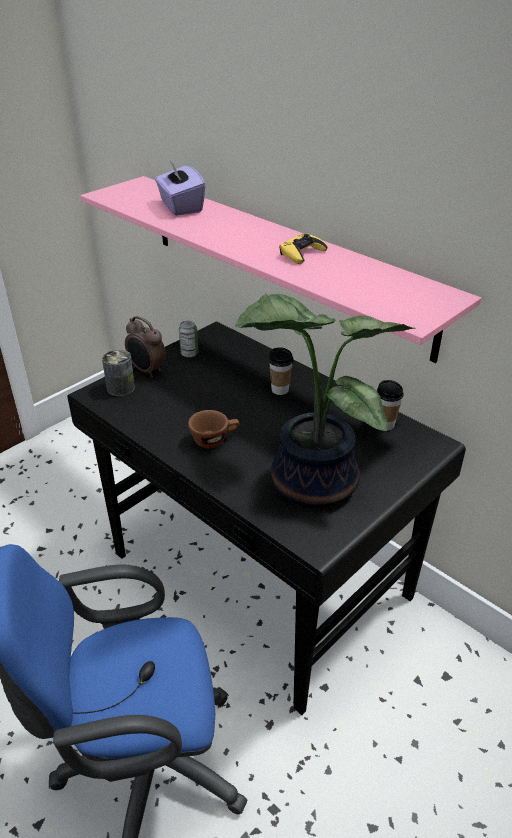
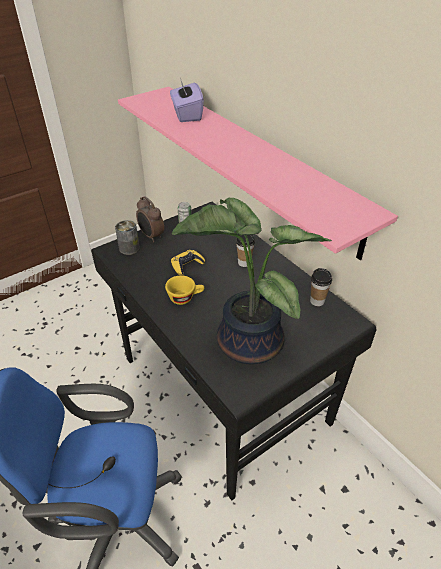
camera: 10 degrees right, 5 degrees up
brown cup [188,410,239,448] -> yellow cup [165,275,204,305]
yellow game controller [280,233,328,264] -> yellow game controller moved to [171,250,205,275]

